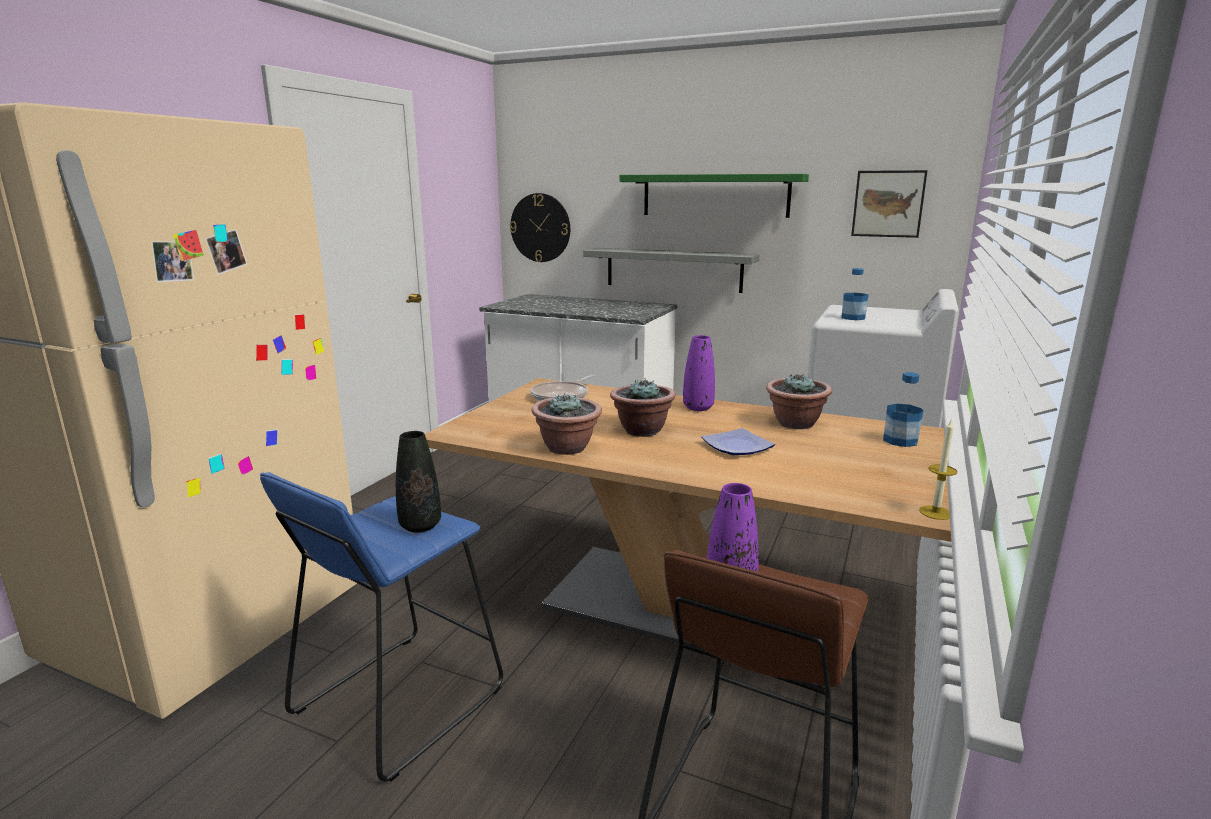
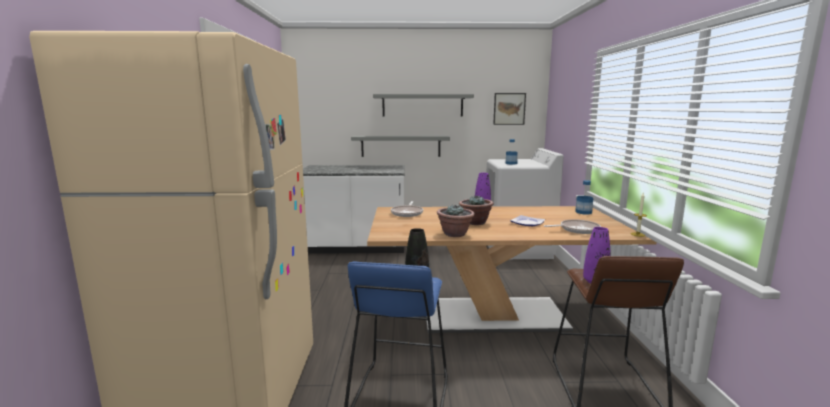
camera: 25 degrees left, 5 degrees down
wall clock [510,193,570,262] -> none
green shelf [620,174,809,218] -> grey shelf [373,94,474,117]
potted plant [766,374,832,429] -> none
none -> frying pan [544,219,601,234]

